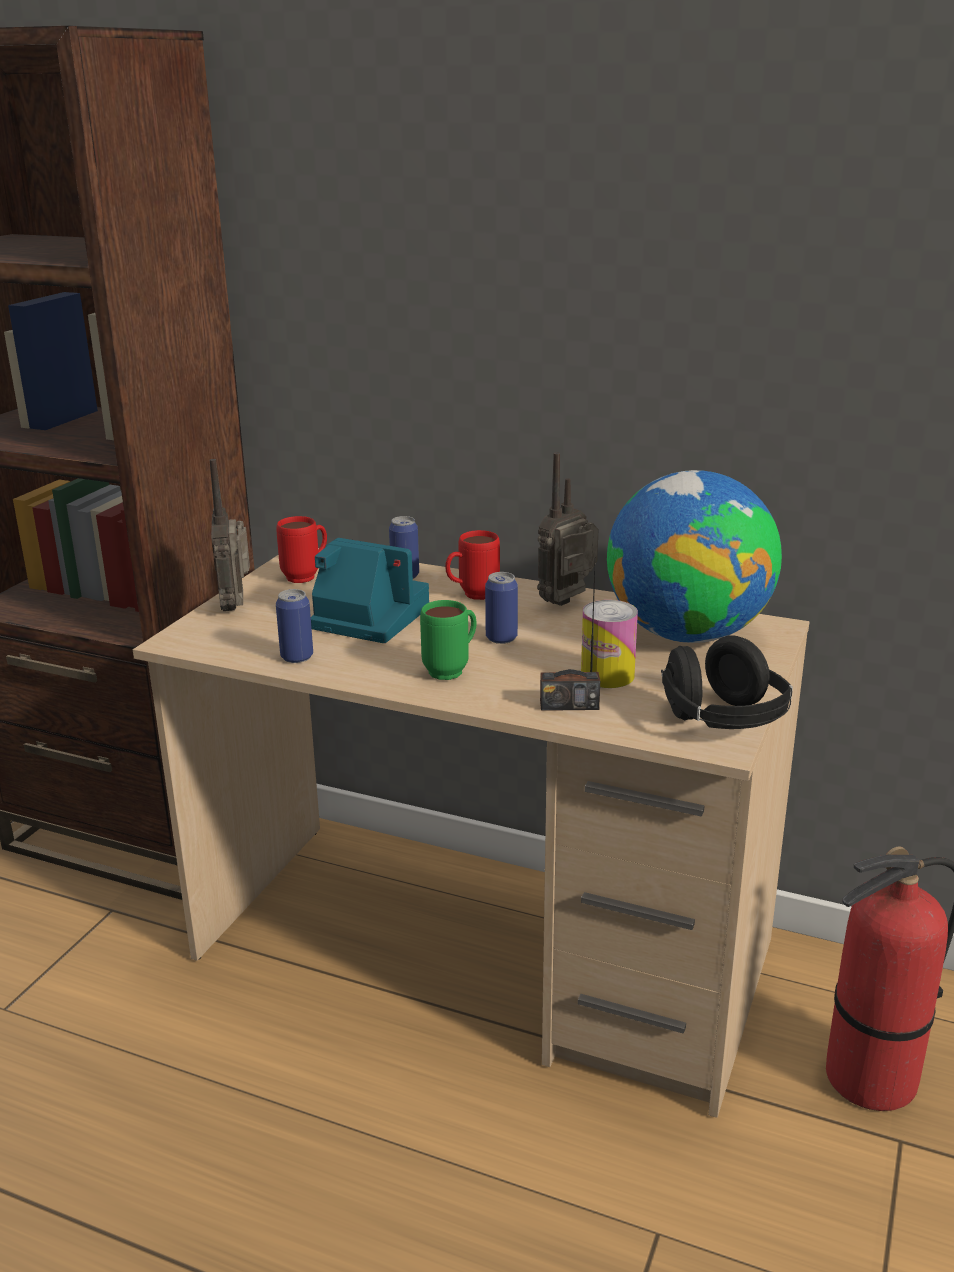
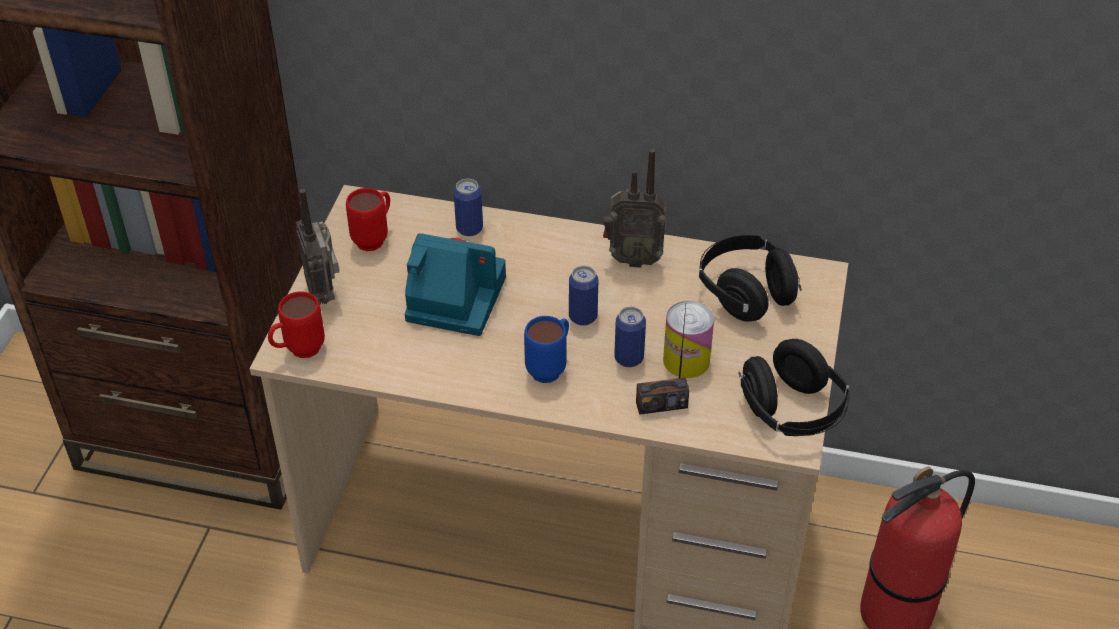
camera: 10 degrees left, 20 degrees up
can [276,589,313,663] -> can moved to [614,307,646,367]
green mug [420,600,477,680] -> blue mug [524,316,569,383]
red mug [445,530,500,600] -> red mug moved to [268,291,325,358]
radio [537,452,598,606] -> radio turned 120 degrees counterclockwise [603,149,666,268]
globe [607,470,782,643] -> black headphones [699,235,802,322]

